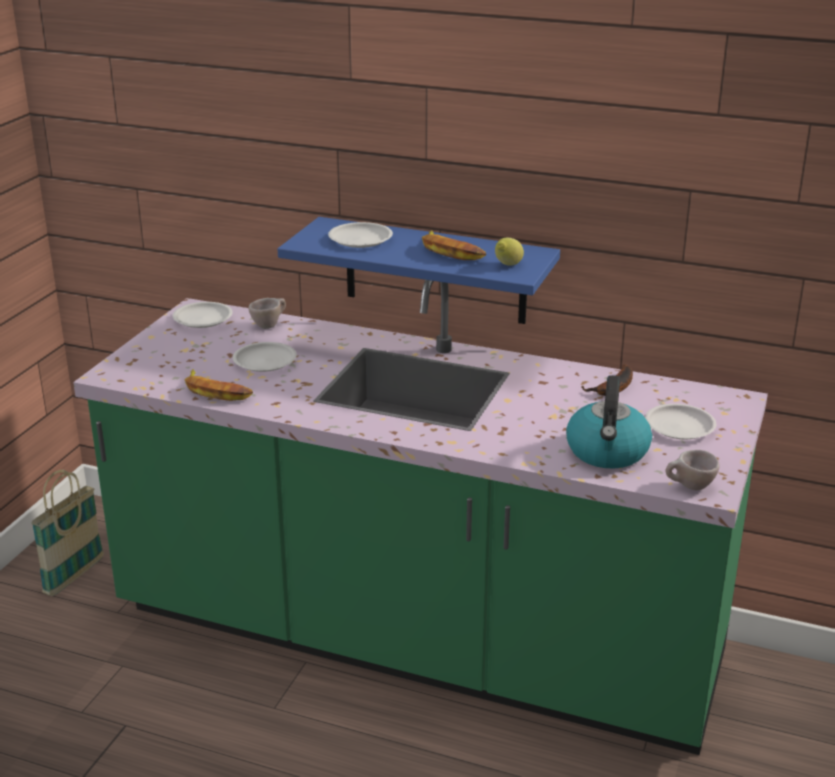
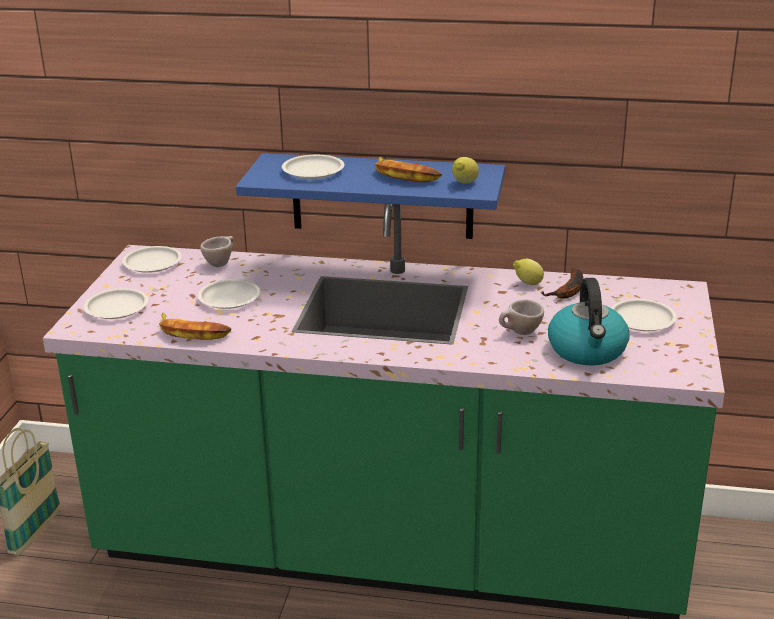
camera: 10 degrees left, 0 degrees up
beige cup [666,450,719,490] -> beige cup moved to [499,299,544,335]
none -> white plate [84,288,148,319]
none -> lemon [513,259,544,285]

